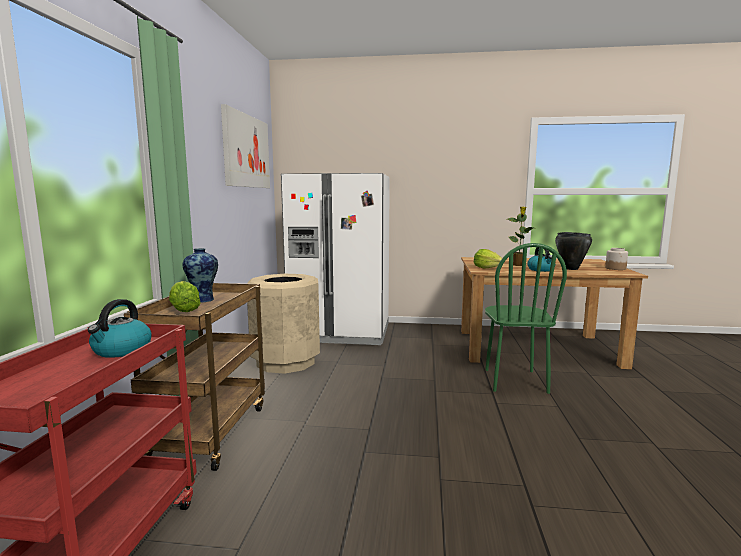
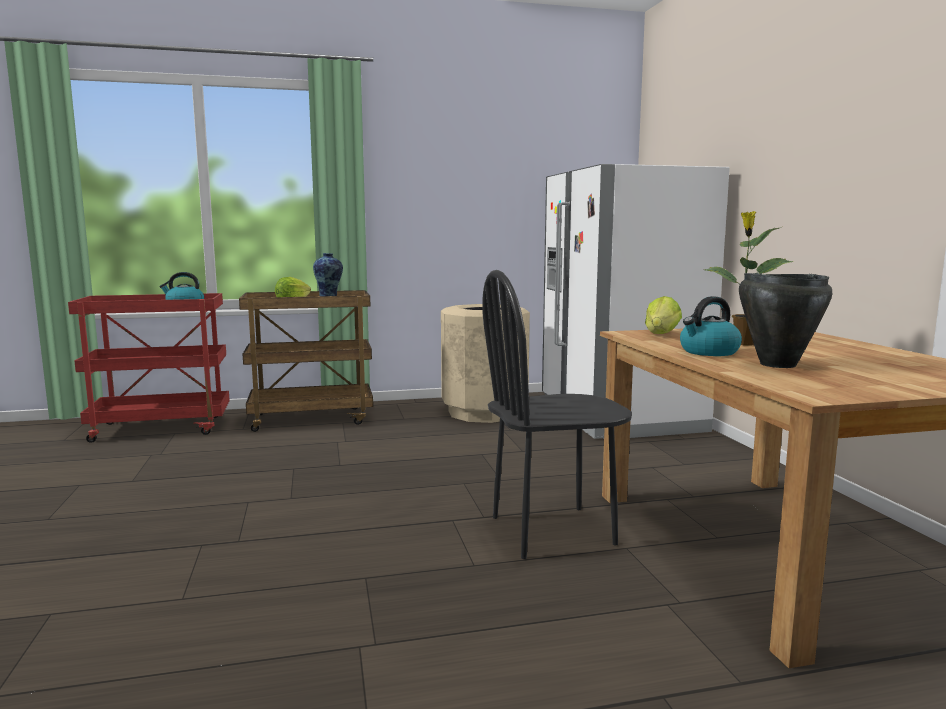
camera: 70 degrees right, 0 degrees up
picture [221,104,270,188] -> none
green chair [485,243,567,394] -> black chair [482,270,632,559]
jar [605,248,628,270] -> none

